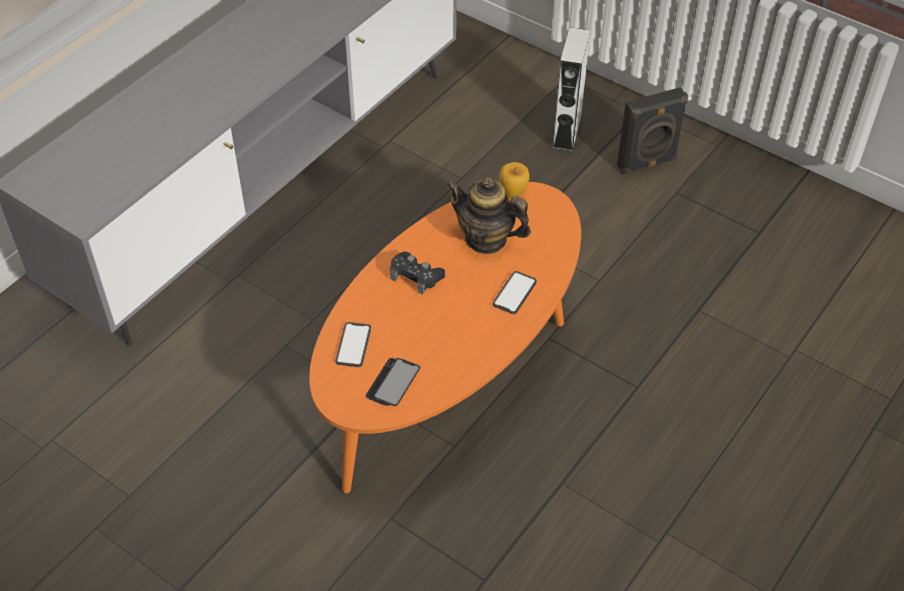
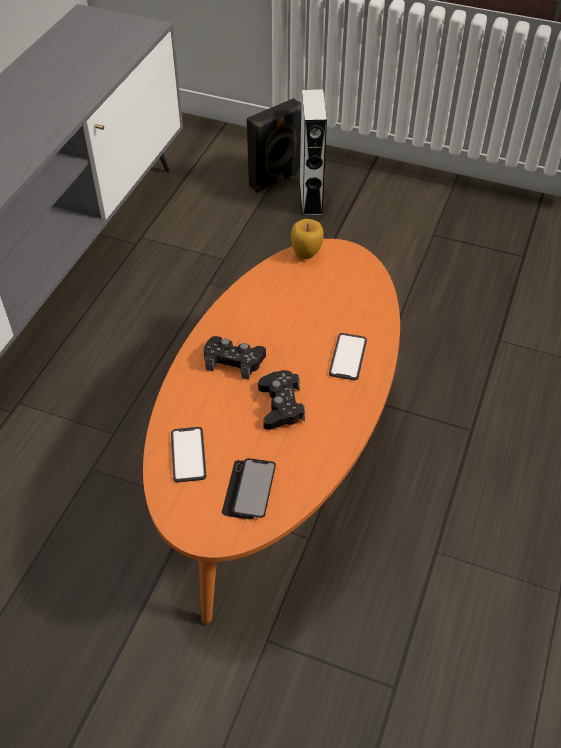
camera: 15 degrees left, 0 degrees up
teapot [446,177,531,254] -> none
black speaker [617,87,688,175] -> black speaker moved to [247,98,301,193]
none -> black game controller [258,370,305,430]

